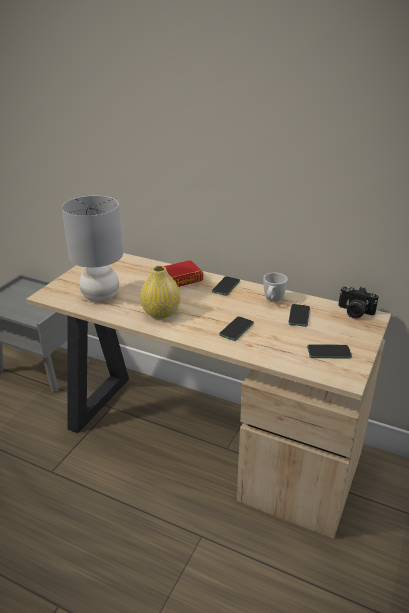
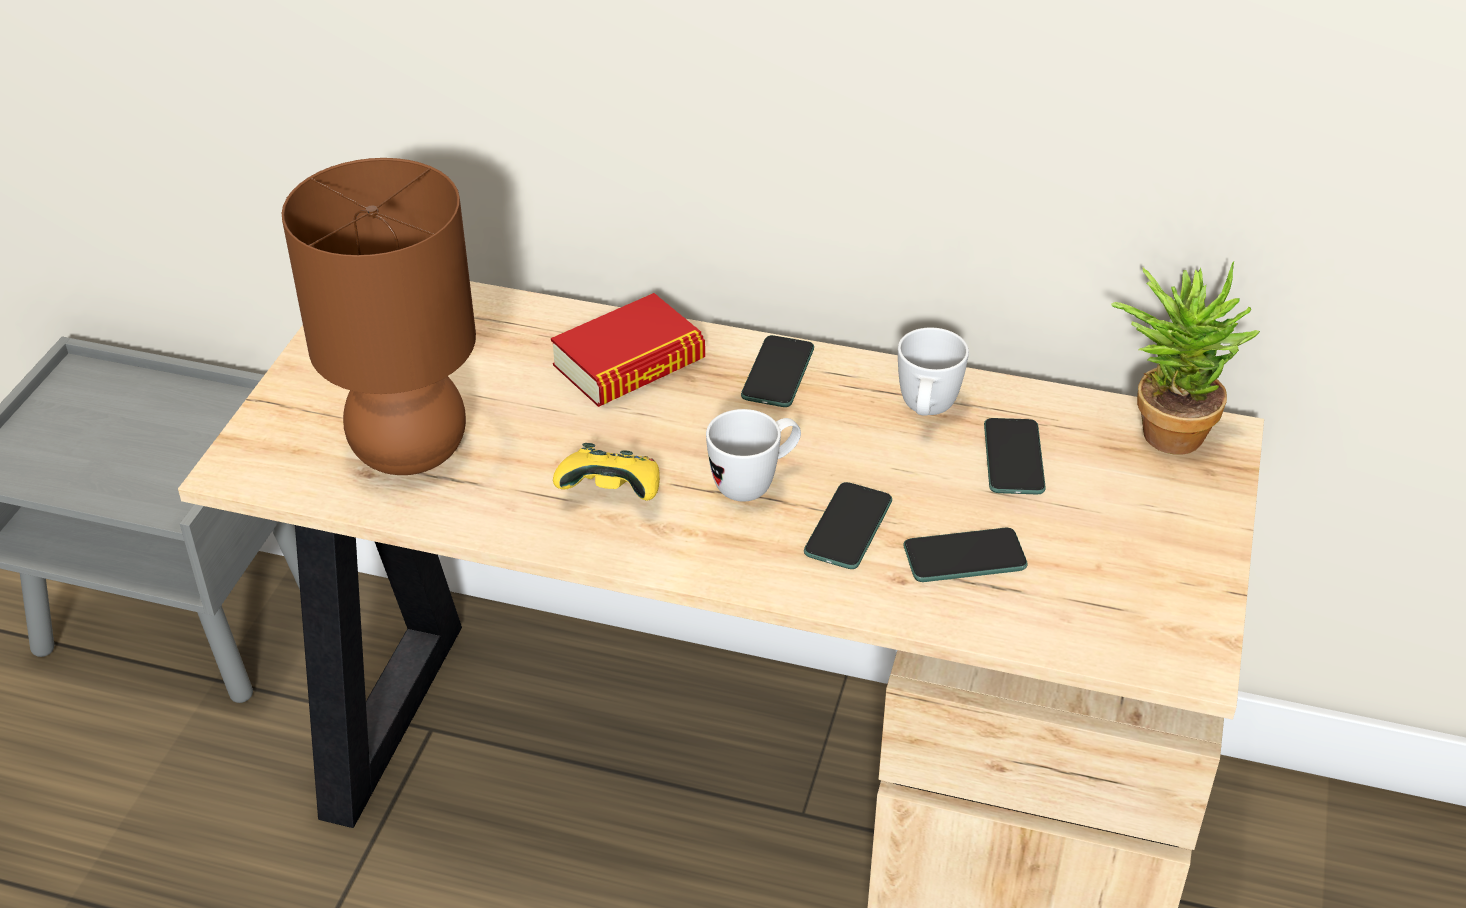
camera: 10 degrees left, 10 degrees up
grey table lamp [62,196,123,301] -> brown table lamp [282,158,476,475]
yellow vase [140,266,181,318] -> yellow game controller [553,443,660,500]
phone [307,344,352,359] -> phone moved to [903,528,1028,582]
camera [338,286,379,319] -> potted plant [1111,261,1260,455]
none -> white mug [706,409,801,502]

